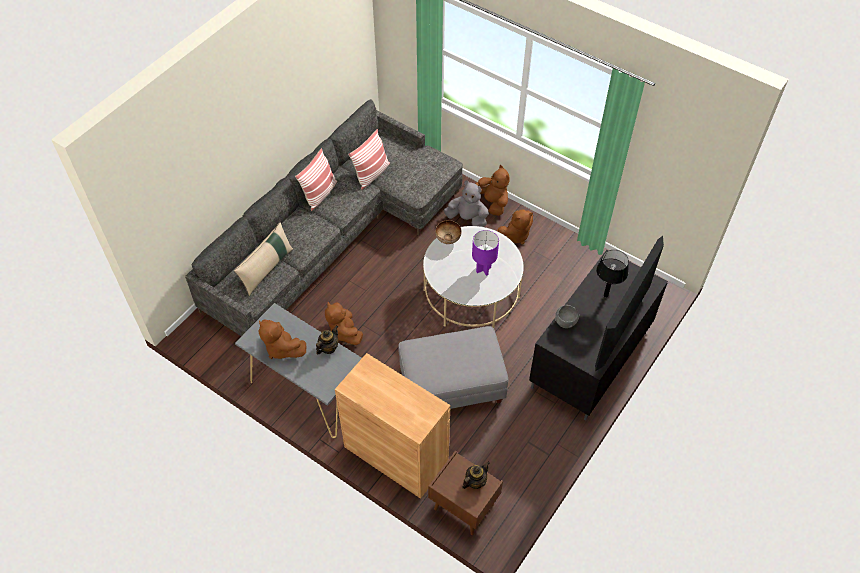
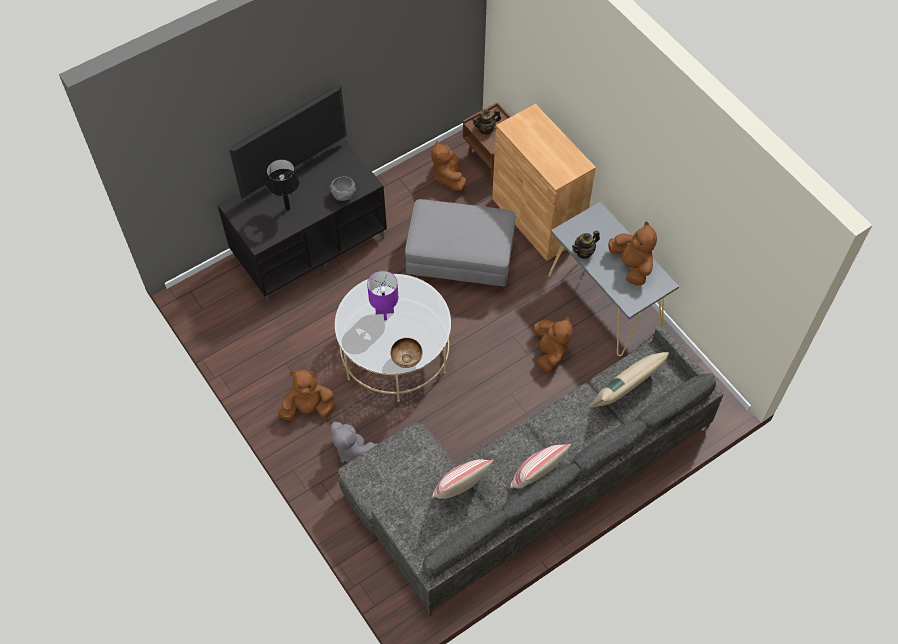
camera: 160 degrees left, 5 degrees up
brown plush toy [475,165,510,216] -> brown plush toy moved to [431,141,467,191]

